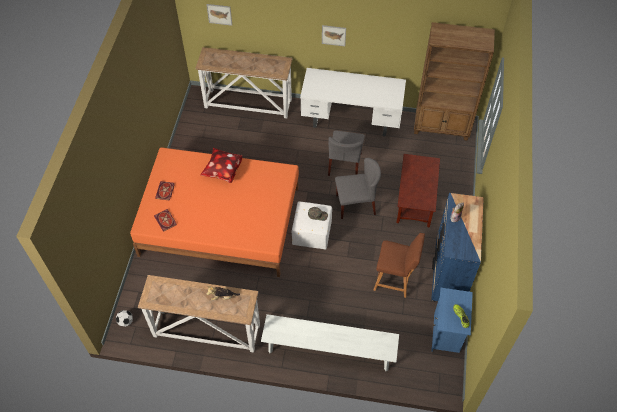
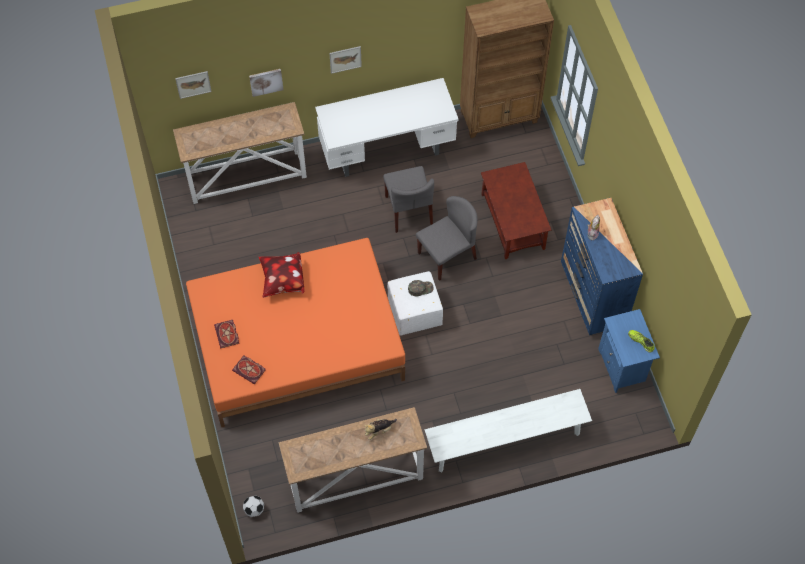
camera: 25 degrees left, 5 degrees up
brown stool [373,233,425,298] -> none
none -> picture [249,69,283,97]

